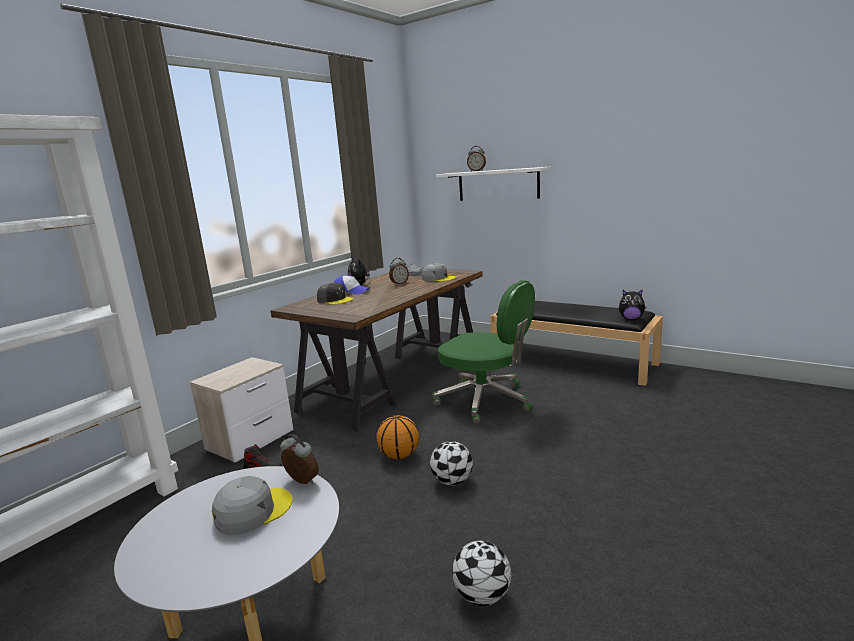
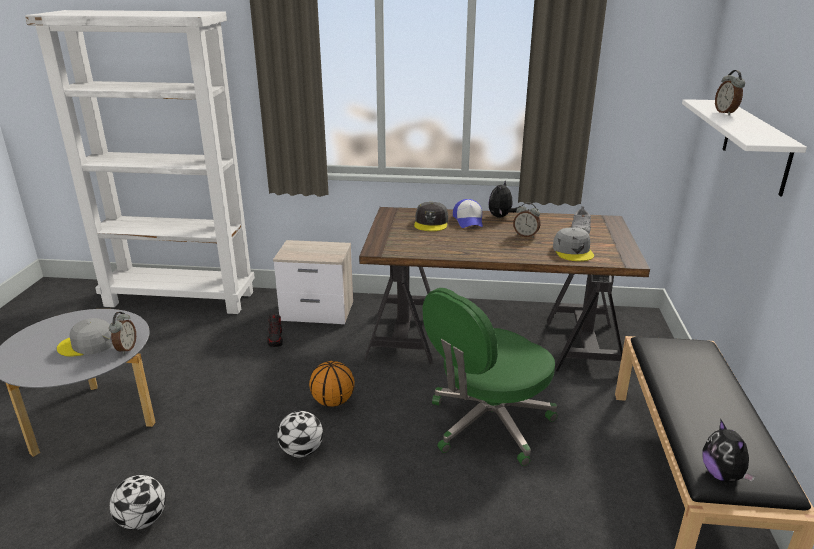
camera: 60 degrees right, 10 degrees up
grey cap [212,476,293,535] -> grey cap turned 150 degrees clockwise [57,318,113,357]
green office chair [432,280,535,424] -> green office chair turned 45 degrees clockwise [423,288,557,466]

